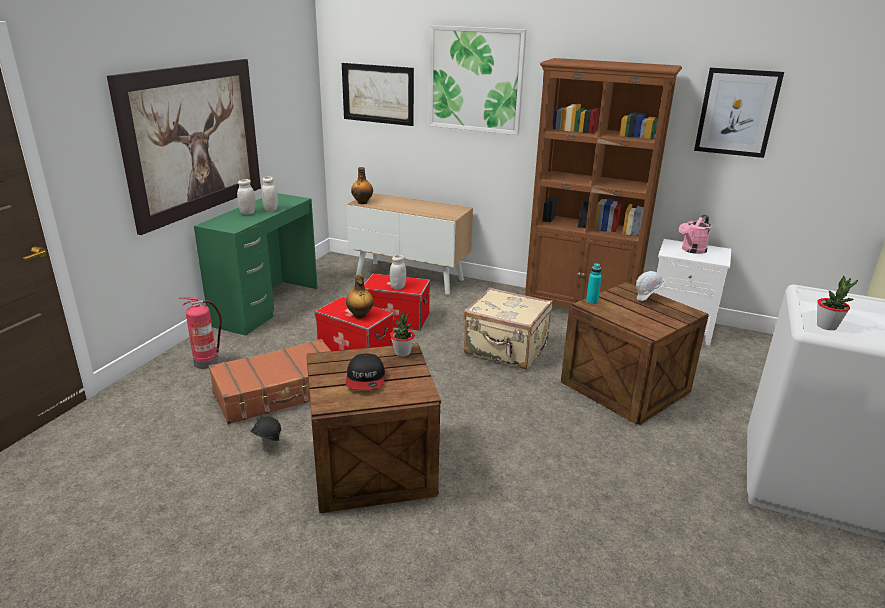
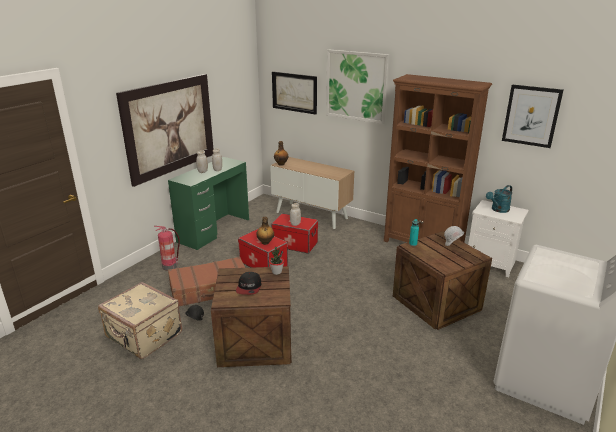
camera: 10 degrees right, 0 degrees up
beige suitcase [463,287,553,370] -> beige suitcase moved to [98,282,182,359]
pink watering can [679,214,712,254] -> turquoise watering can [486,185,512,213]
potted plant [817,276,858,330] -> none

